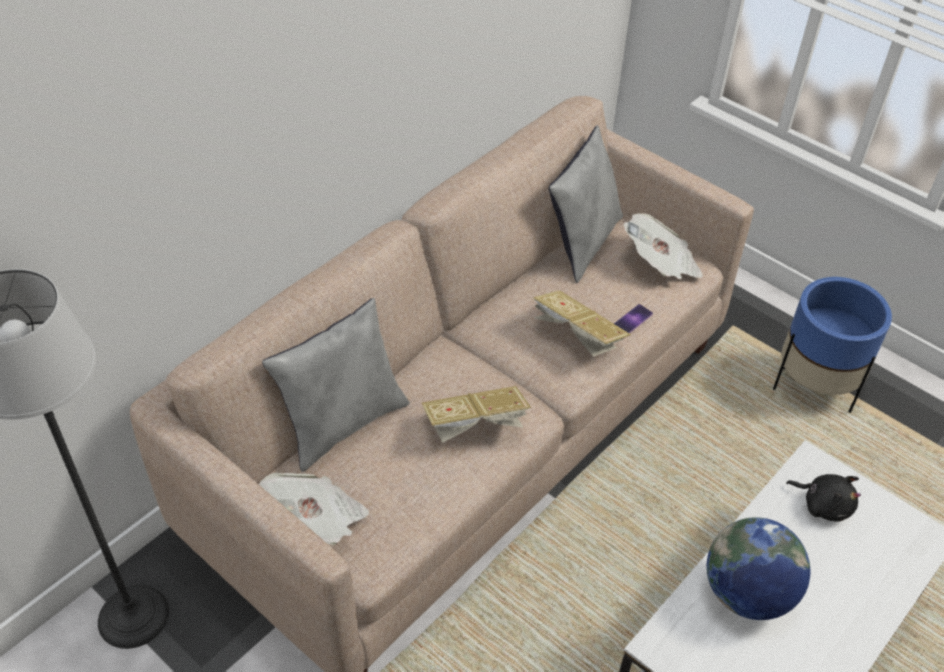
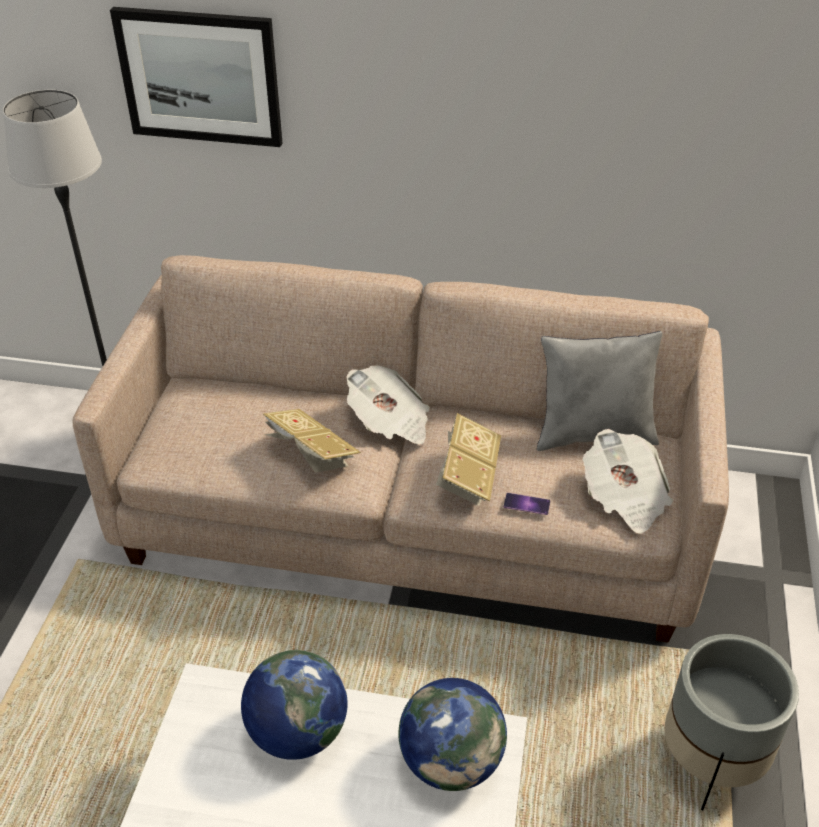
camera: 60 degrees right, 5 degrees down
newspaper [259,473,369,545] -> newspaper moved to [346,365,429,444]
grey pillow [262,298,410,472] -> none
blue planter [773,277,892,413] -> grey planter [665,634,799,810]
black plush toy [786,474,861,522] -> globe [399,678,507,791]
none -> picture [110,7,282,147]

